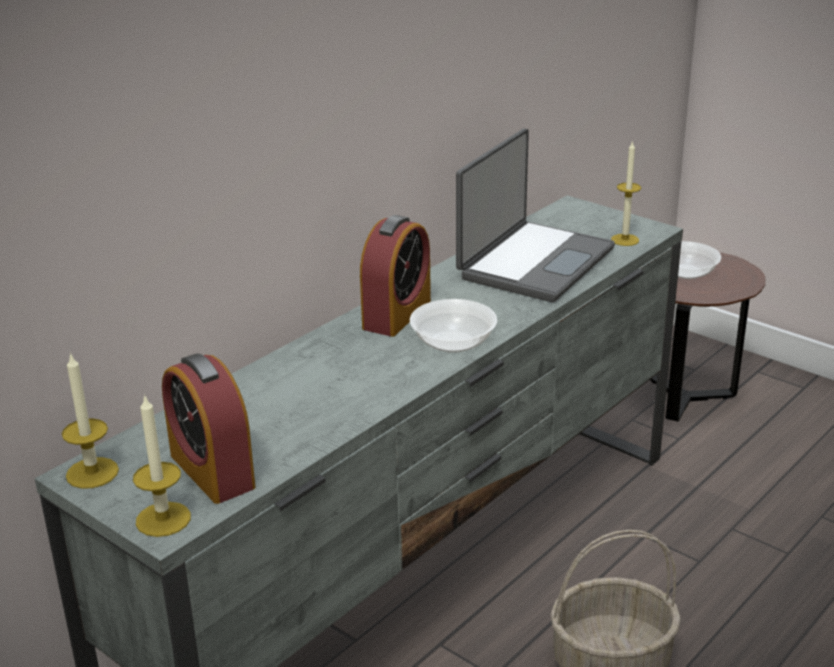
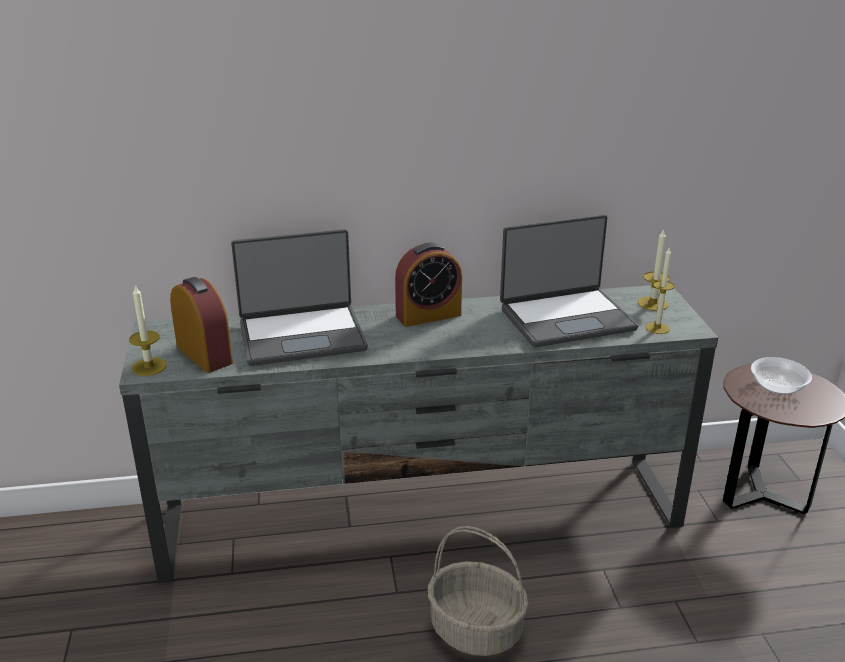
camera: 40 degrees right, 0 degrees up
candle [62,352,119,489] -> candle moved to [638,228,670,311]
alarm clock [162,353,256,504] -> alarm clock turned 135 degrees clockwise [170,277,233,373]
bowl [410,299,497,353] -> none
none -> laptop [231,229,368,366]

